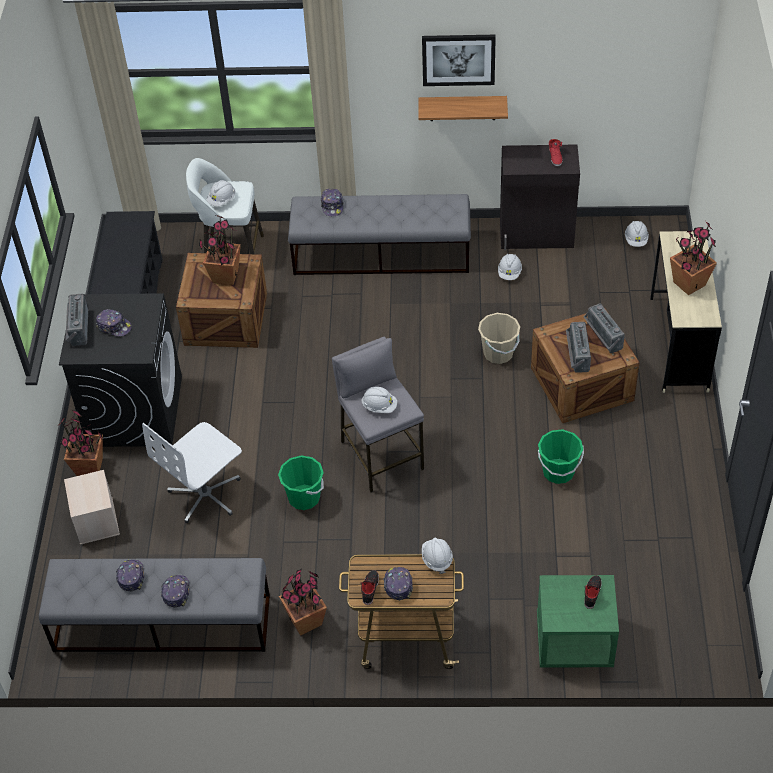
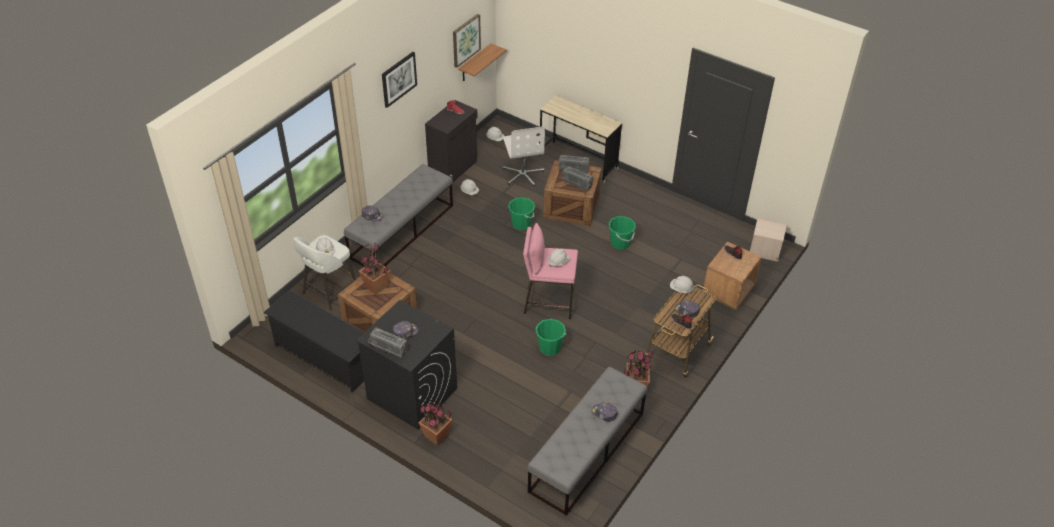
camera: 60 degrees left, 5 degrees down
beige storage box [64,470,120,545] -> beige storage box moved to [750,219,787,262]
cap [116,560,144,592] -> none
white office chair [142,422,242,523] -> white office chair moved to [502,127,545,187]
grey stool [332,337,424,492] -> pink stool [523,223,578,319]
shelf [418,96,508,121] -> shelf moved to [458,44,507,81]
beige bucket [478,313,520,364] -> green bucket [508,197,535,230]
green nightstand [537,575,619,667] -> brown nightstand [703,242,762,310]
potted plant [670,222,717,295] -> none
none -> picture [453,14,481,68]

